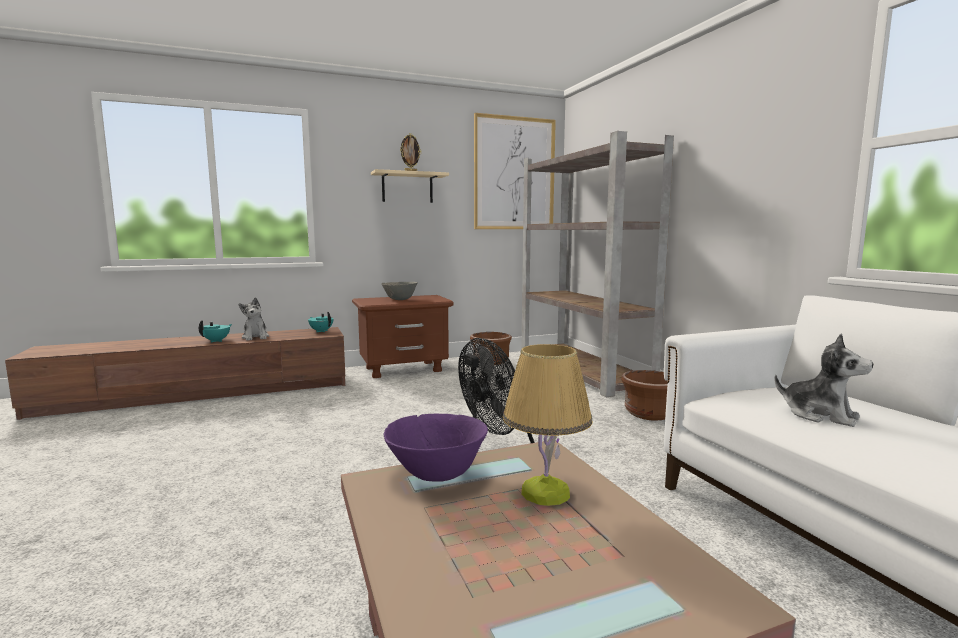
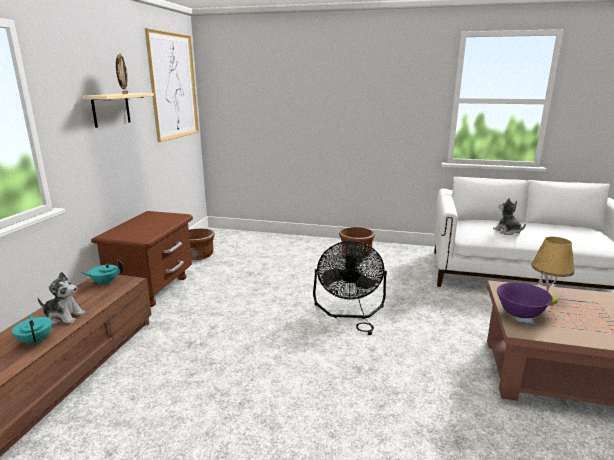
camera: 55 degrees left, 10 degrees up
grey bowl [381,282,418,300] -> none
brown bookcase [521,131,674,397] -> none
plush toy [774,333,873,427] -> plush toy turned 105 degrees counterclockwise [493,198,526,235]

